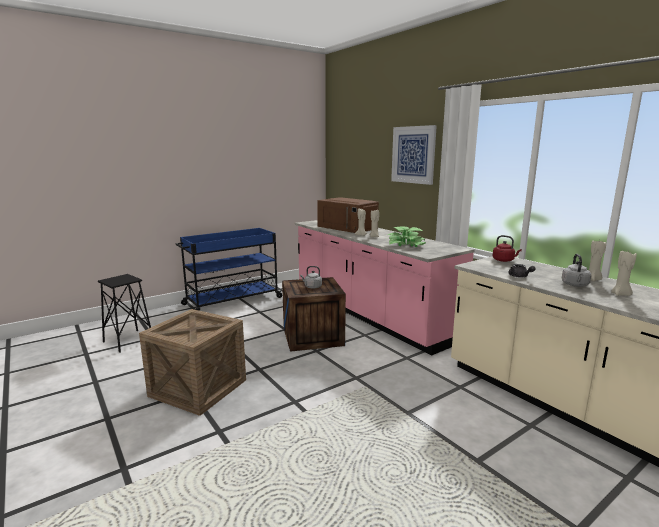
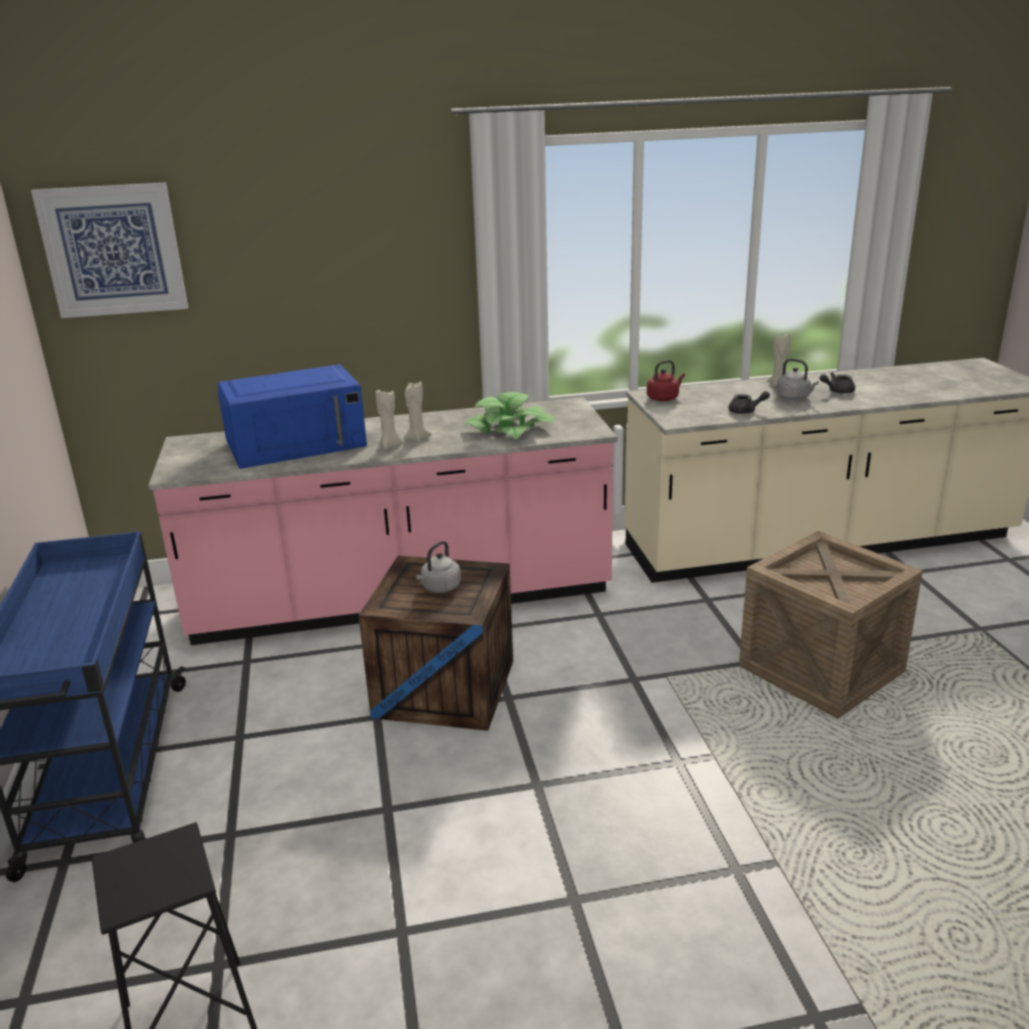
camera: 65 degrees left, 10 degrees up
crate [139,309,246,416] -> crate moved to [739,531,923,719]
brown microwave [317,197,379,233] -> blue microwave [217,364,367,469]
picture [391,125,437,185] -> picture moved to [31,182,188,318]
beige candle [611,251,637,296] -> grey teapot [819,372,855,394]

